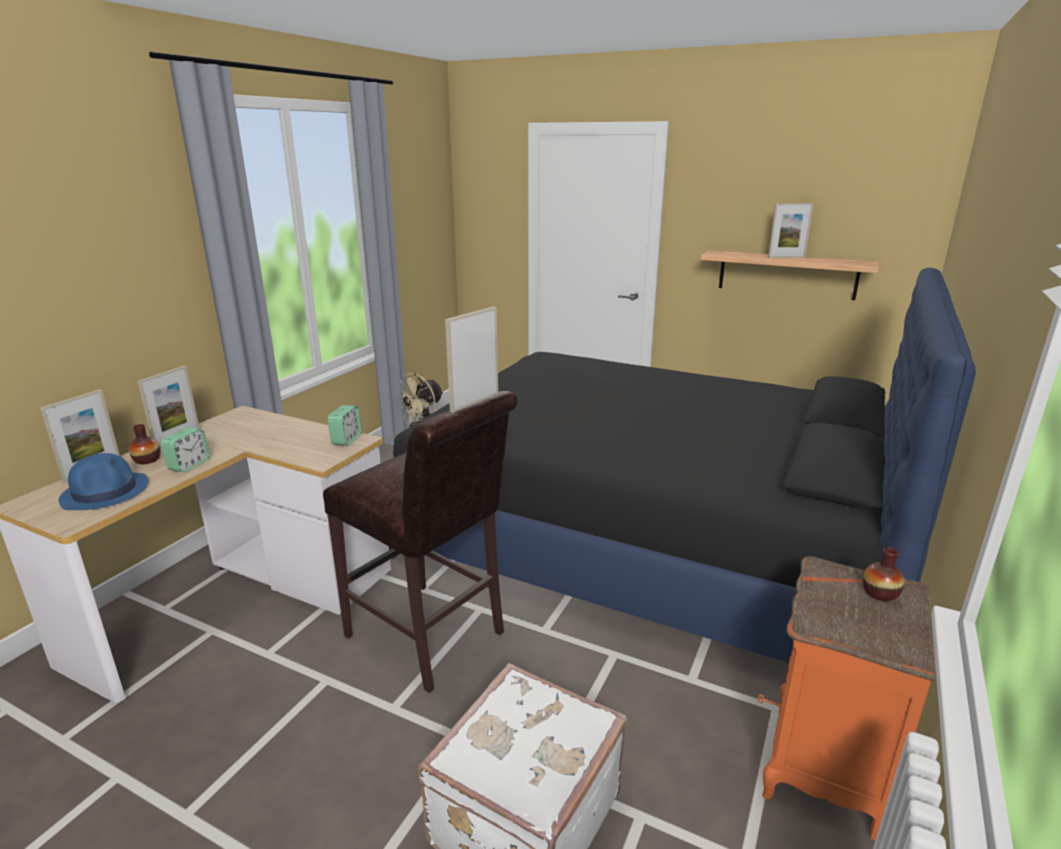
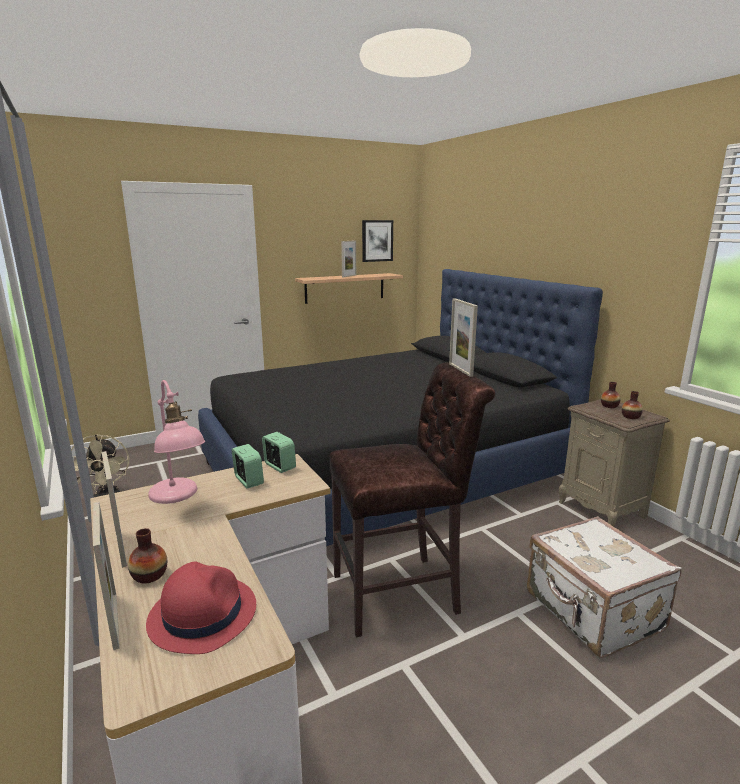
camera: 55 degrees left, 5 degrees down
blue hat [59,453,148,510] -> red hat [146,561,256,654]
alarm clock [161,427,210,472] -> alarm clock moved to [232,444,264,489]
orange nightstand [757,556,935,840] -> beige nightstand [559,399,670,527]
none -> pink table lamp [148,380,205,504]
none -> picture [362,220,393,262]
none -> vase [622,391,643,419]

